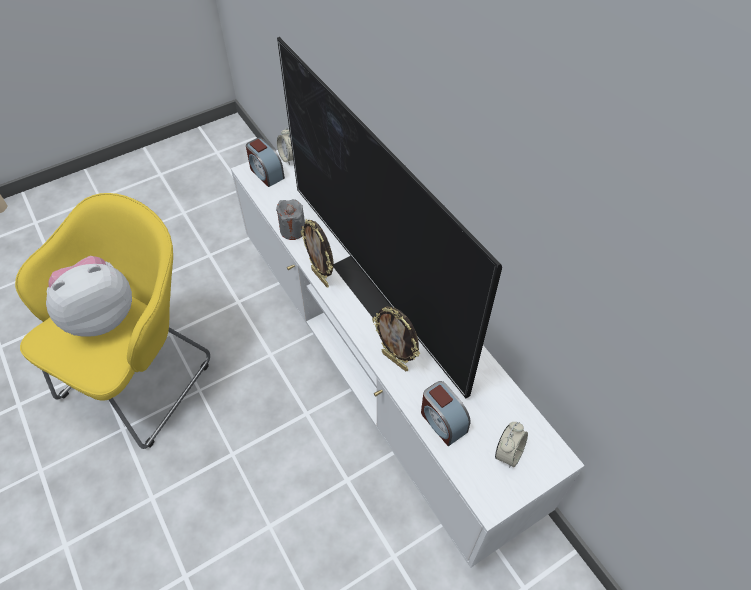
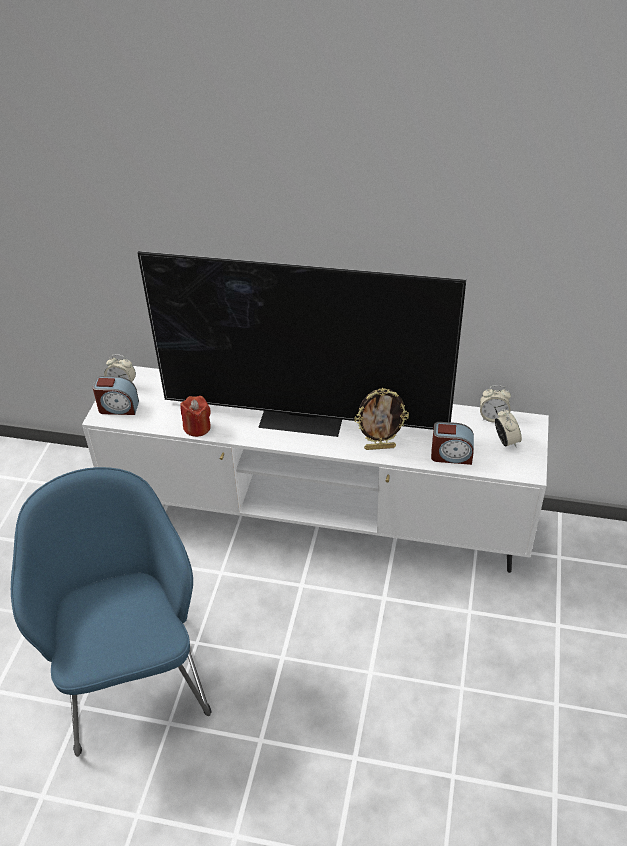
camera: 45 degrees left, 10 degrees down
yellow armchair [15,193,210,449] -> blue armchair [11,467,211,757]
plush toy [46,256,132,337] -> none
grey candle [276,199,305,240] -> red candle [180,396,211,437]
picture frame [300,219,333,288] -> none
none -> alarm clock [480,385,511,423]

